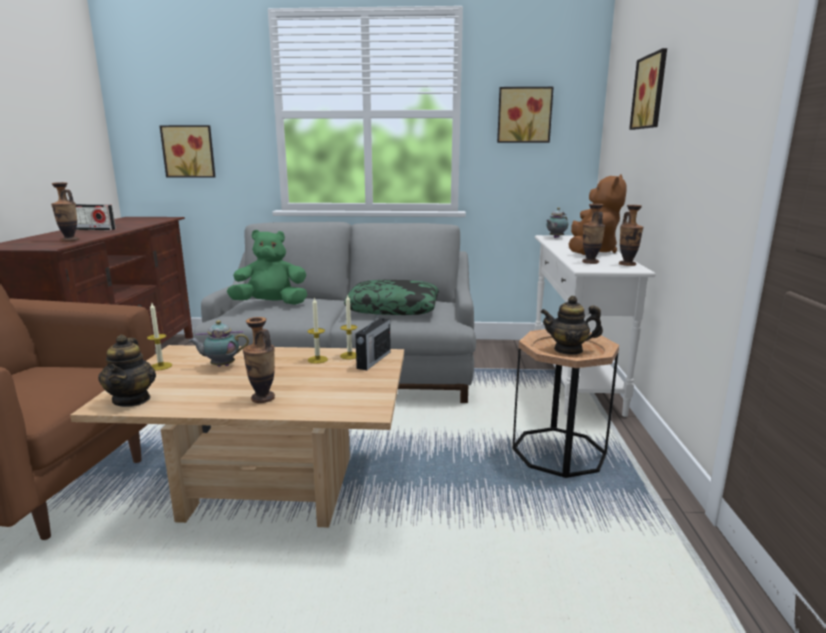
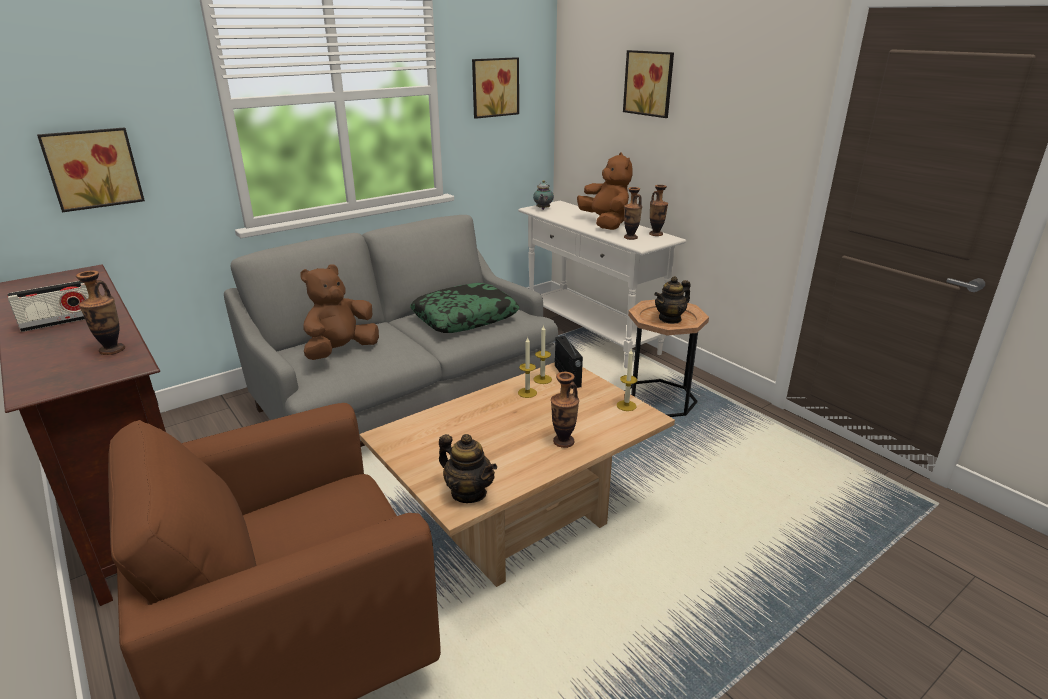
camera: 40 degrees left, 10 degrees up
candle [147,303,172,371] -> candle moved to [617,349,637,411]
teapot [189,320,249,367] -> none
green plush toy [227,230,307,305] -> brown plush toy [300,264,379,360]

